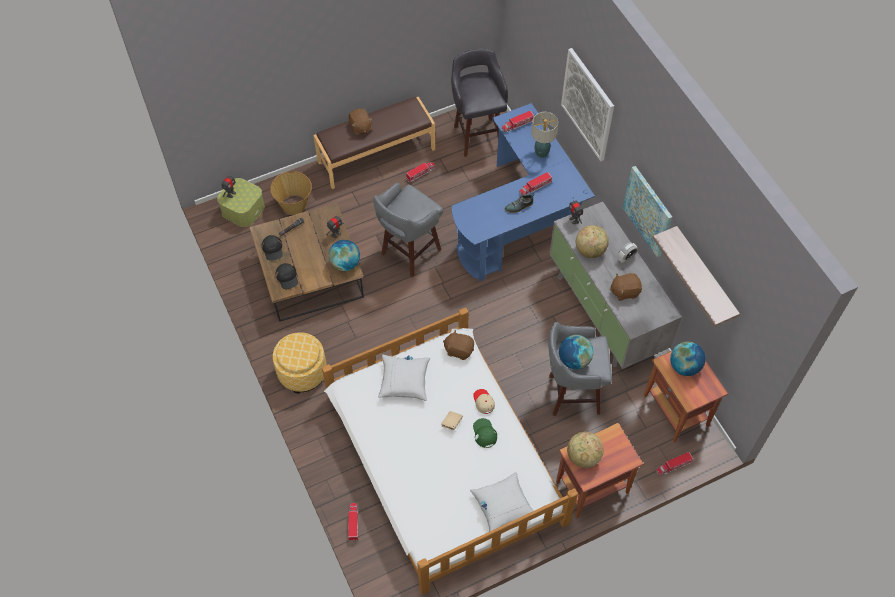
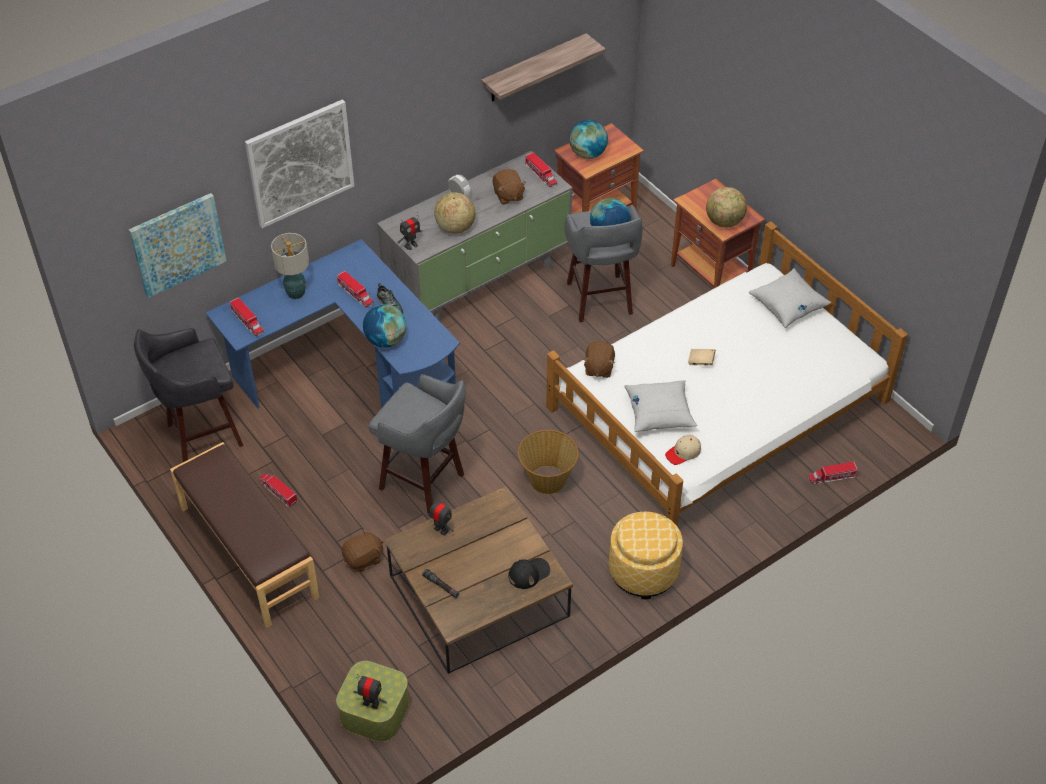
camera: 100 degrees left, 10 degrees down
black cap [262,235,283,260] -> none
basket [270,171,312,215] -> basket moved to [518,430,579,494]
globe [328,240,360,271] -> globe moved to [363,304,406,348]
brown plush toy [349,108,373,135] -> brown plush toy moved to [342,529,383,572]
beige cap [473,389,495,414] -> beige cap moved to [665,435,701,465]
green cap [473,418,497,448] -> none
picture [623,166,672,257] -> picture moved to [129,193,227,298]
toy truck [656,452,693,476] -> toy truck moved to [525,152,557,187]

